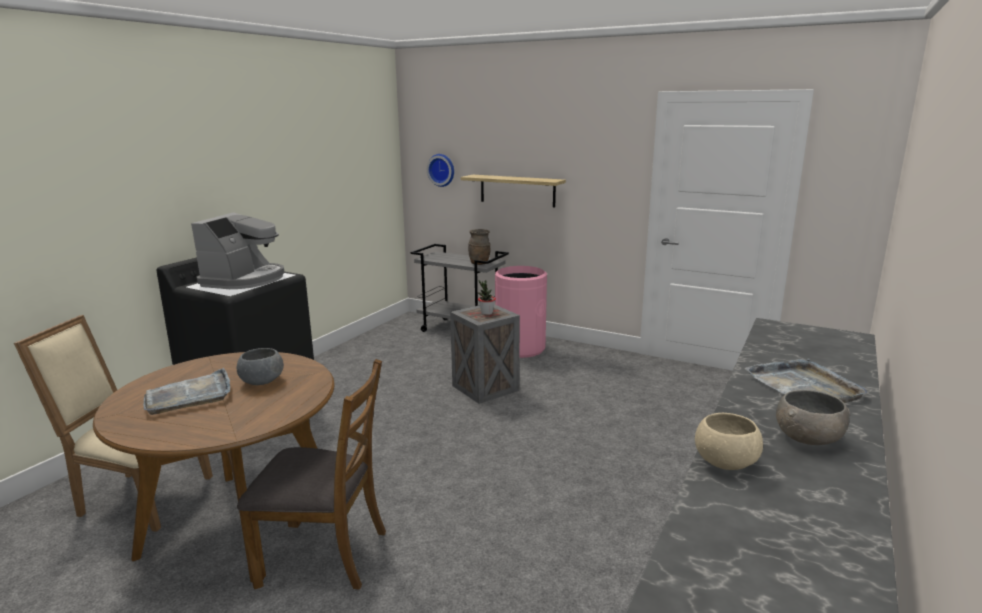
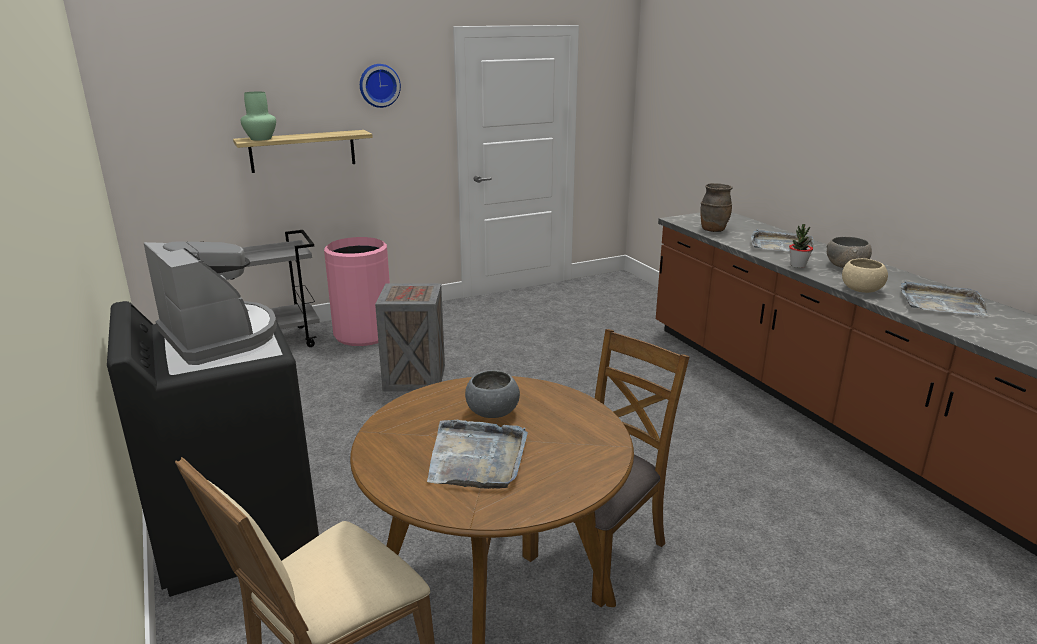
camera: 55 degrees left, 5 degrees up
wall clock [427,154,454,187] -> wall clock moved to [360,64,401,108]
brown vase [468,229,490,265] -> brown vase moved to [700,183,733,232]
potted plant [478,280,496,315] -> potted plant moved to [789,224,813,268]
none -> green vase [241,92,276,141]
none -> grey tray [901,281,989,316]

